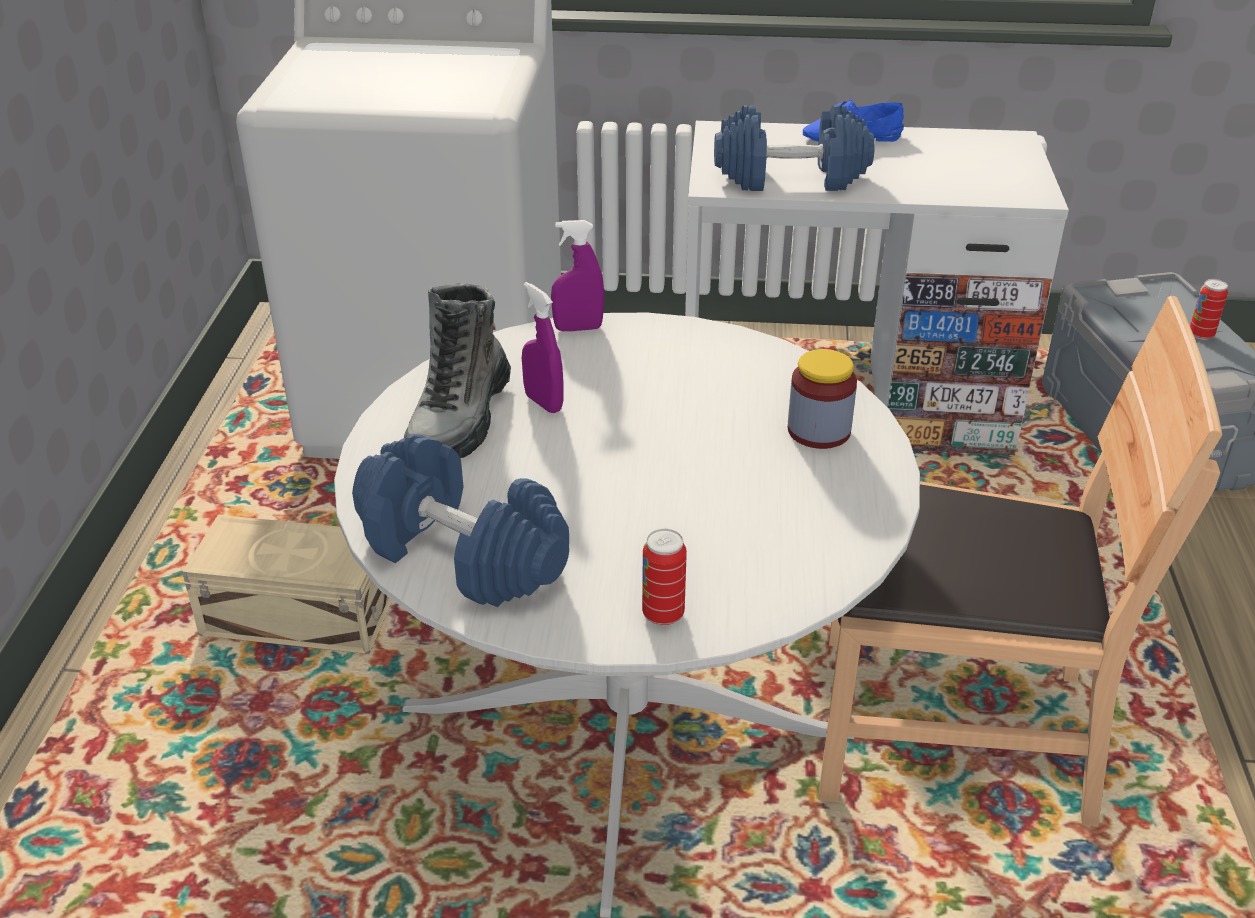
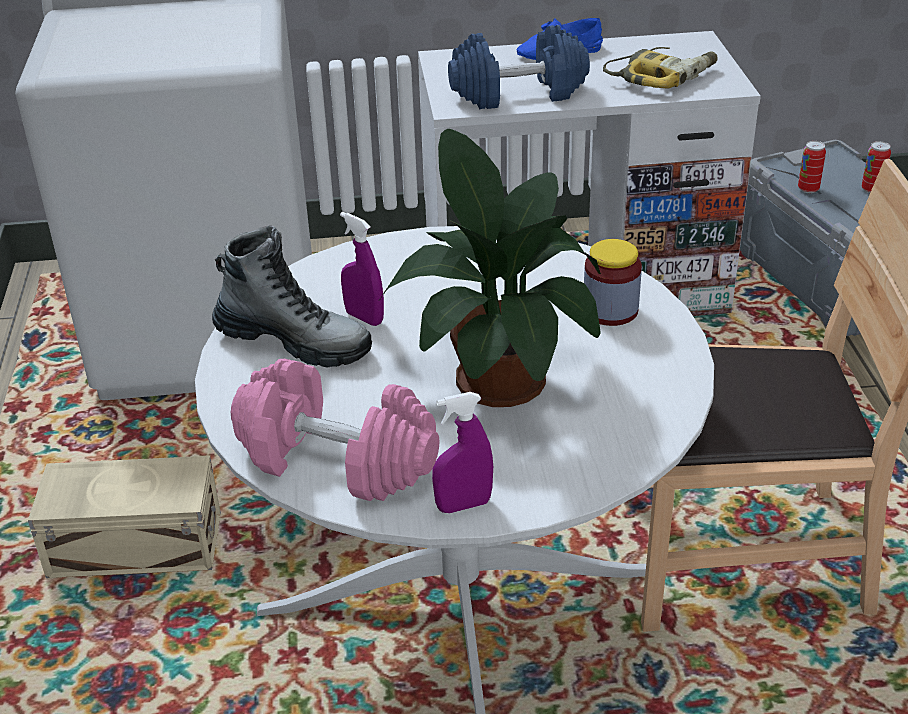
camera: 10 degrees left, 0 degrees up
blue dumbbell [352,434,569,607] -> pink dumbbell [231,359,440,501]
boot [404,283,511,458] -> boot turned 75 degrees counterclockwise [212,225,372,368]
purple spray bottle [551,220,604,332] -> purple spray bottle moved to [432,392,493,513]
can [642,529,687,625] -> can moved to [798,141,826,193]
none -> potted plant [380,129,601,407]
none -> power drill [603,47,718,88]

